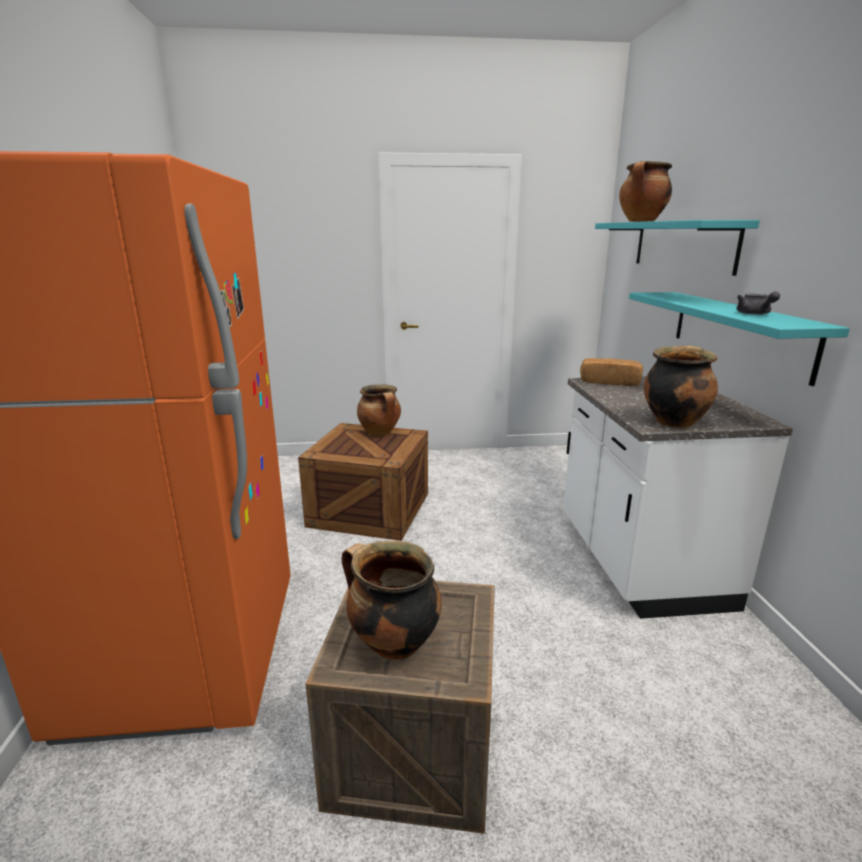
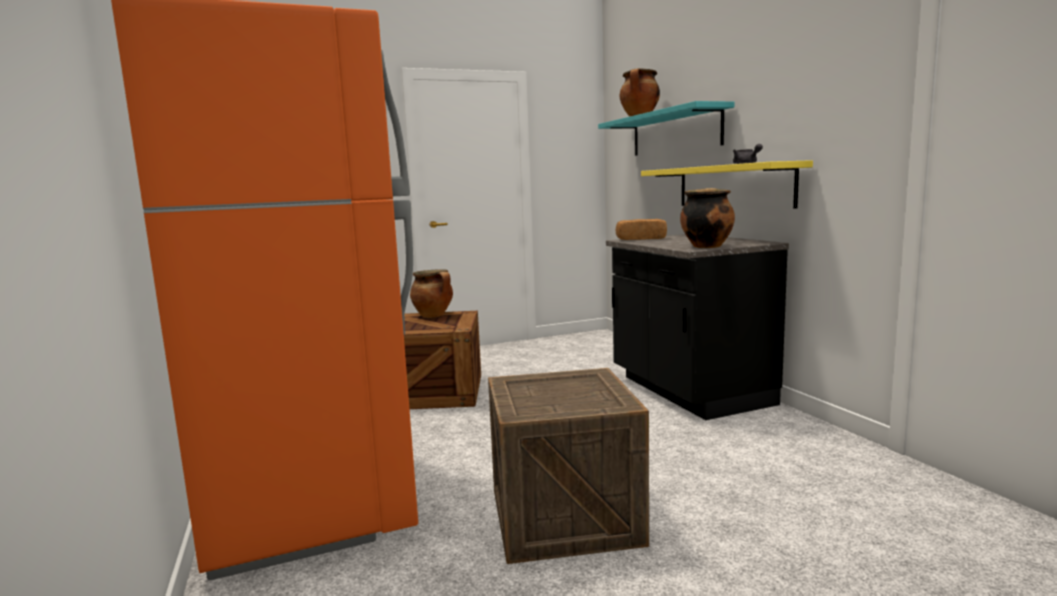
camera: 15 degrees left, 10 degrees down
cooking pot [342,541,442,660] -> none
white counter [563,376,793,619] -> black counter [606,234,789,420]
turquoise shelf [629,292,850,386] -> yellow shelf [641,160,813,208]

